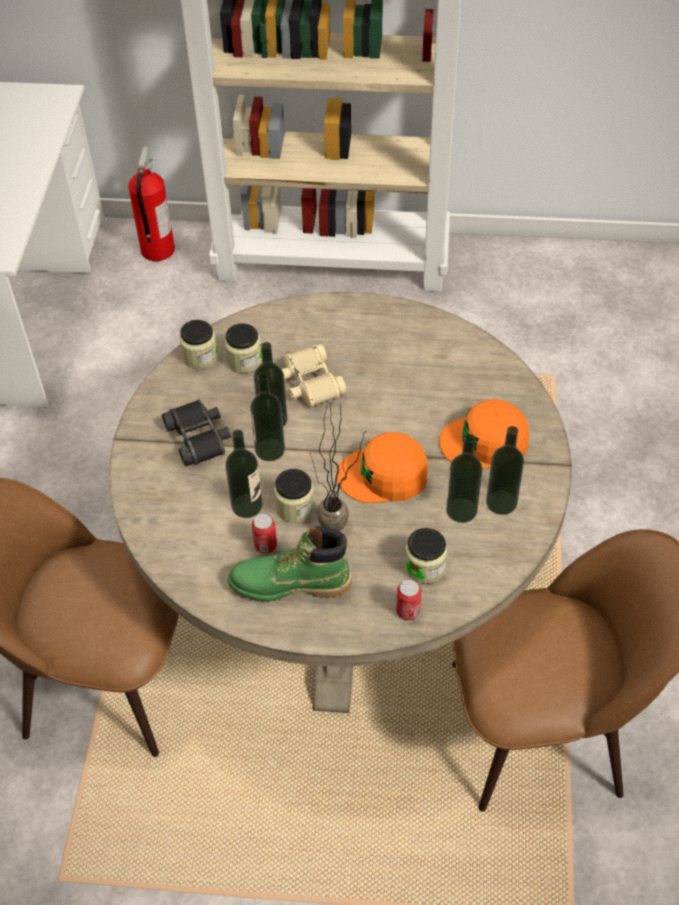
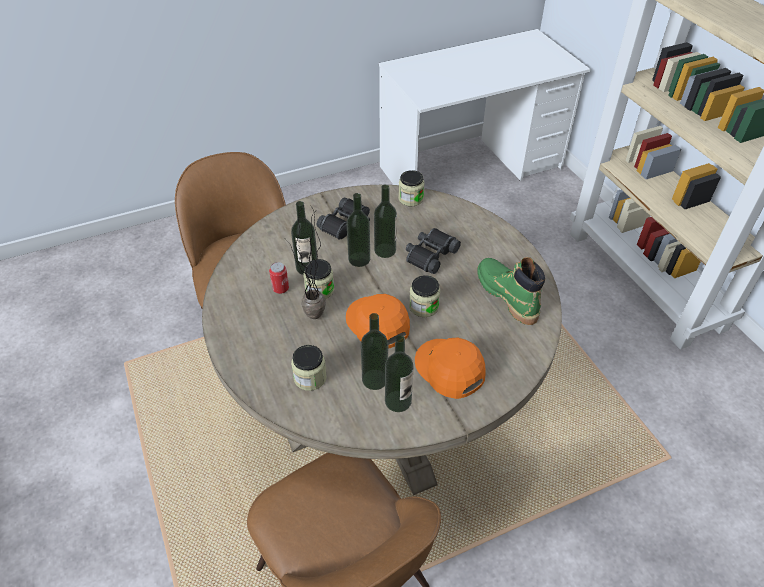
camera: 60 degrees right, 5 degrees down
fire extinguisher [128,146,175,261] -> none
jar [224,323,262,373] -> jar moved to [409,275,440,317]
green boot [228,526,352,602] -> green boot moved to [477,257,545,325]
beige binoculars [282,344,346,407] -> black binoculars [406,228,461,274]
can [396,579,422,620] -> none

